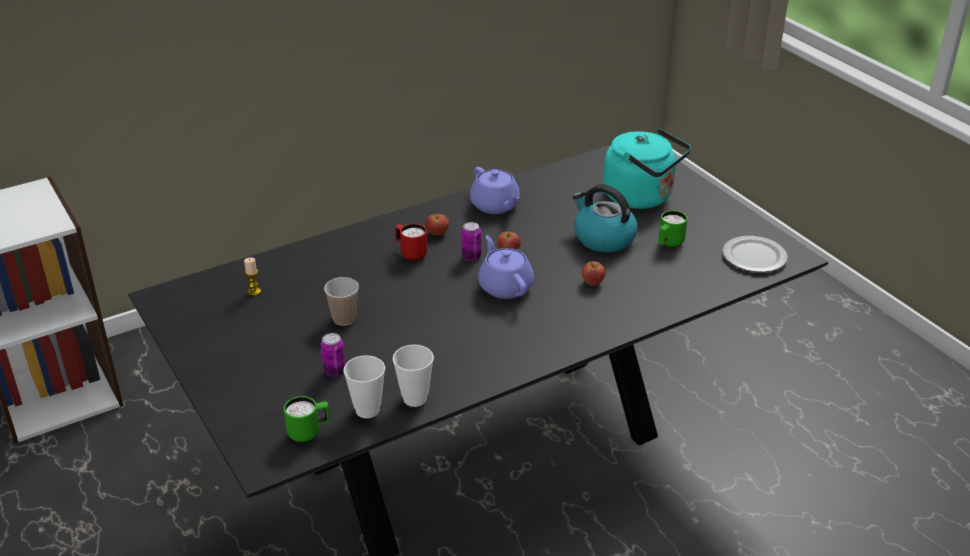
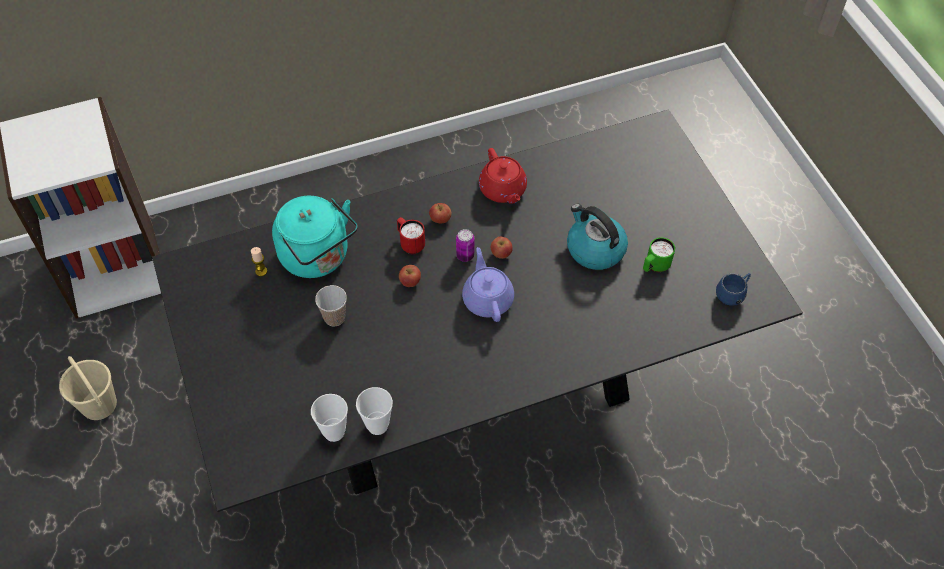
camera: 10 degrees right, 20 degrees up
green mug [284,396,330,443] -> none
can [321,333,345,377] -> none
purple teapot [470,167,520,214] -> red teapot [479,148,527,204]
apple [582,261,606,286] -> apple moved to [399,265,421,287]
turquoise kettle [603,128,691,209] -> turquoise kettle moved to [272,196,358,278]
plate [723,236,788,272] -> blue mug [716,273,751,306]
none -> beige bucket [59,356,117,420]

